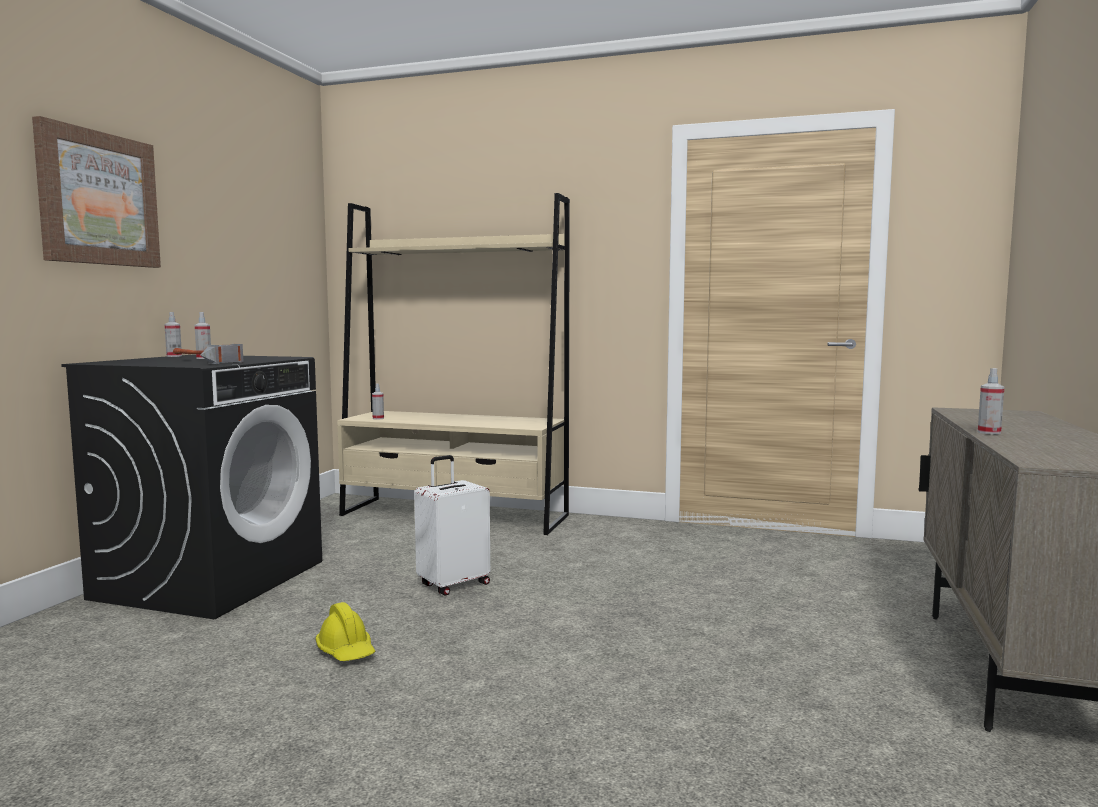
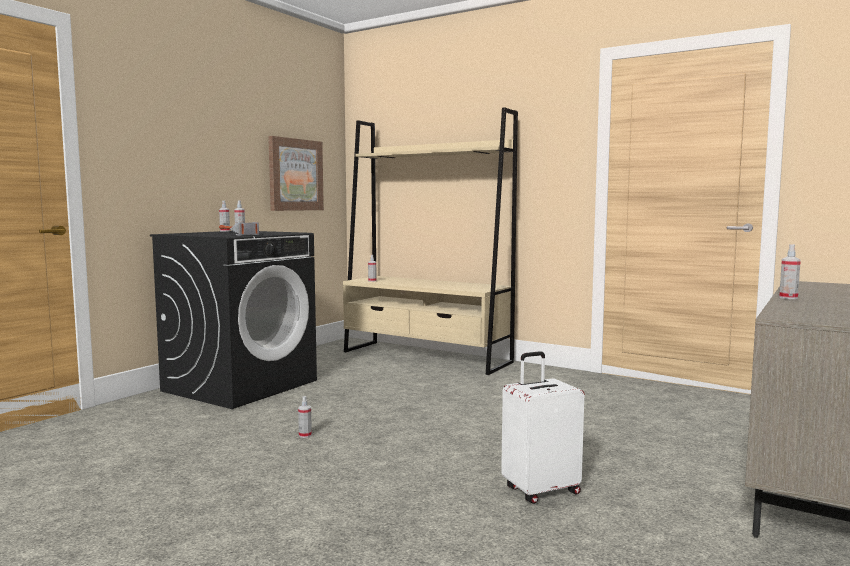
camera: 15 degrees right, 0 degrees up
picture [32,116,161,268] -> picture moved to [268,136,324,211]
yellow hard hat [316,602,376,661] -> spray bottle [298,396,312,438]
white suitcase [414,455,490,595] -> white suitcase moved to [501,351,584,504]

